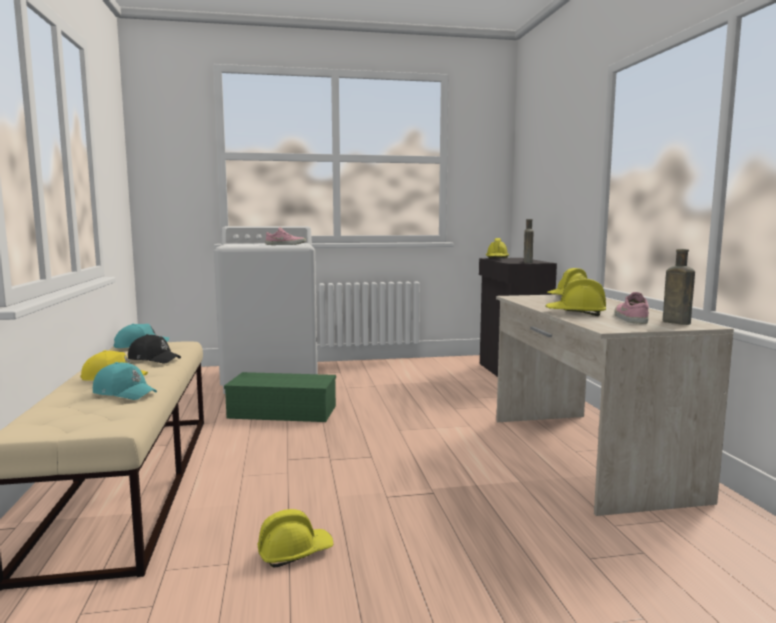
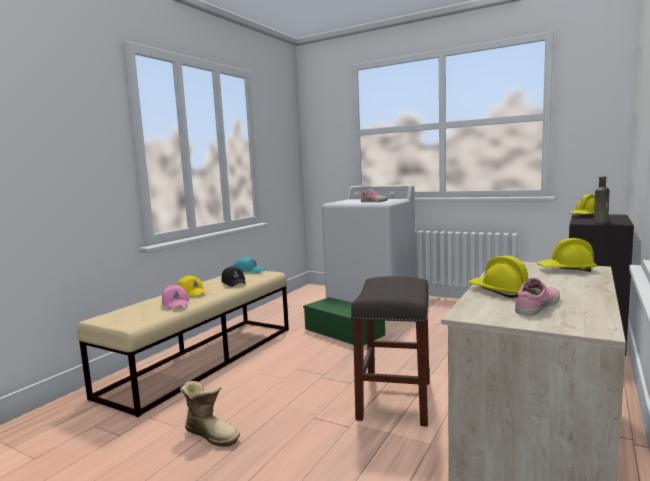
camera: 40 degrees right, 0 degrees up
turquoise cap [93,362,157,400] -> pink cap [162,285,189,310]
yellow hard hat [257,509,334,568] -> boot [180,381,240,447]
brown bottle [663,249,695,325] -> none
none -> grey stool [351,276,429,427]

